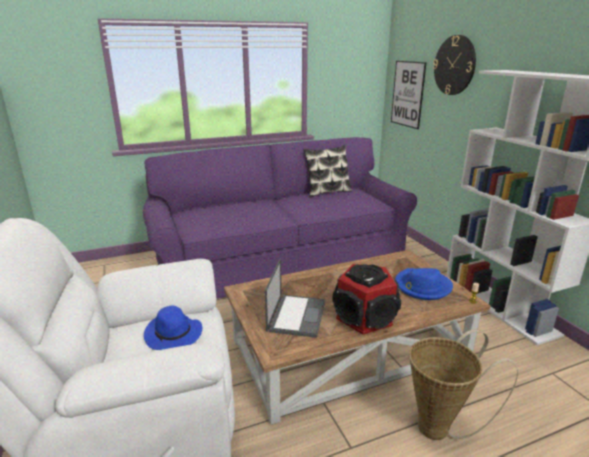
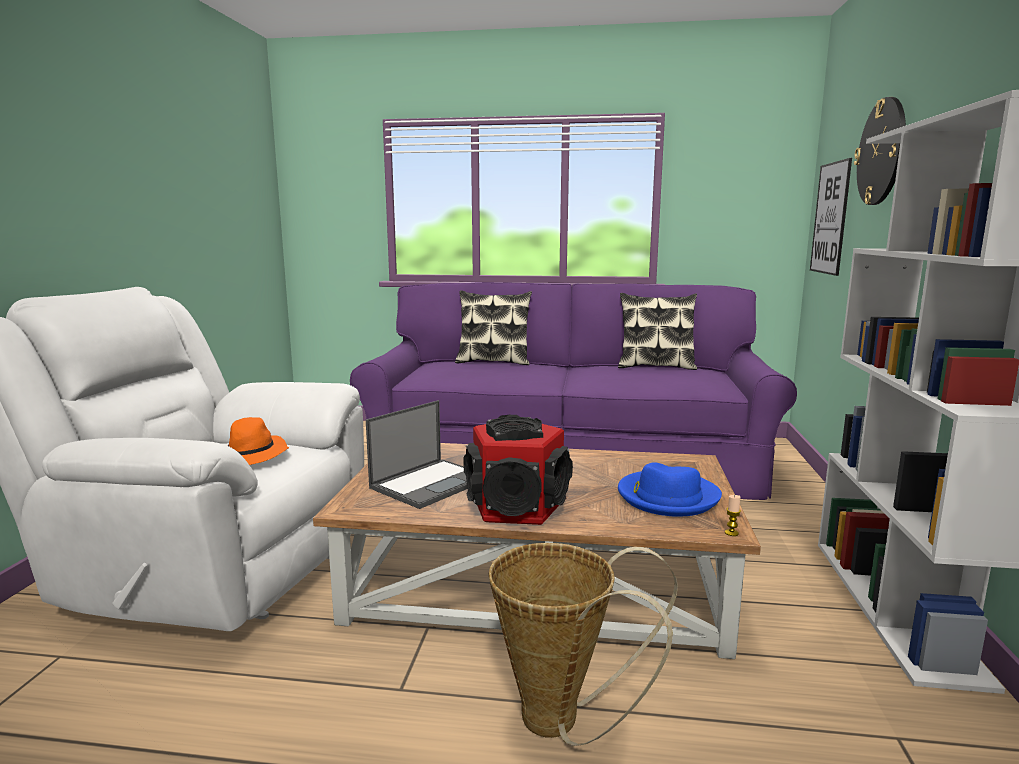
camera: 30 degrees right, 10 degrees down
blue hat [144,306,202,350] -> orange hat [227,417,289,465]
none -> pillow [455,290,532,365]

